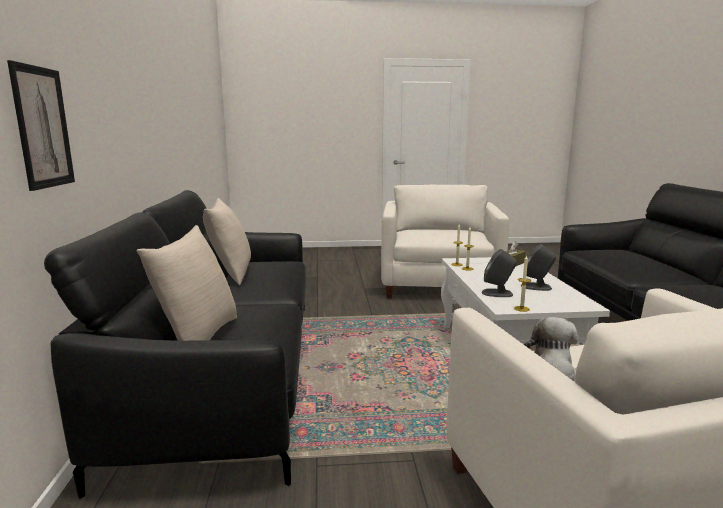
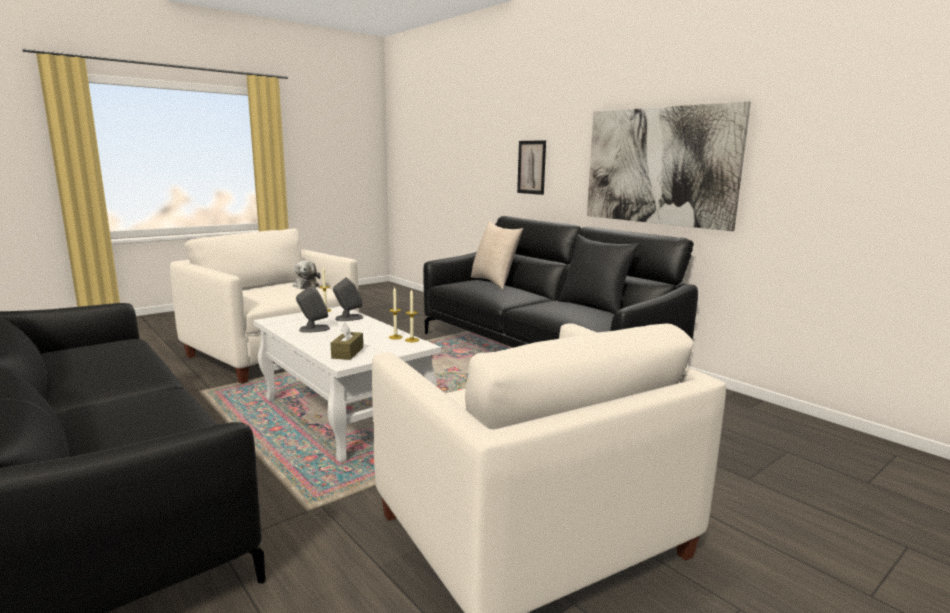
camera: 145 degrees right, 0 degrees up
beige pillow [203,198,251,286] -> black pillow [558,234,640,314]
none -> picture [587,101,751,231]

